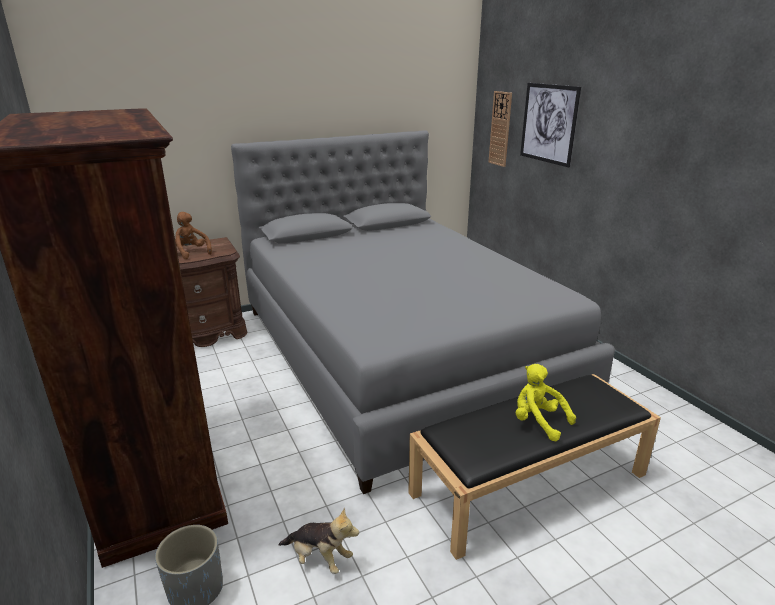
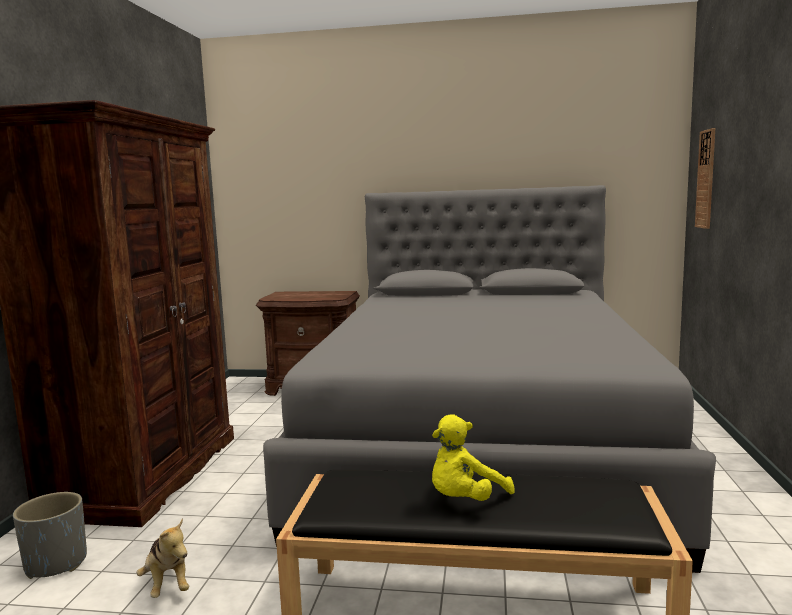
camera: 35 degrees right, 15 degrees down
brown plush toy [175,212,212,259] -> none
yellow plush toy [516,364,576,441] -> yellow plush toy turned 120 degrees counterclockwise [432,414,514,501]
picture [520,83,581,167] -> none

